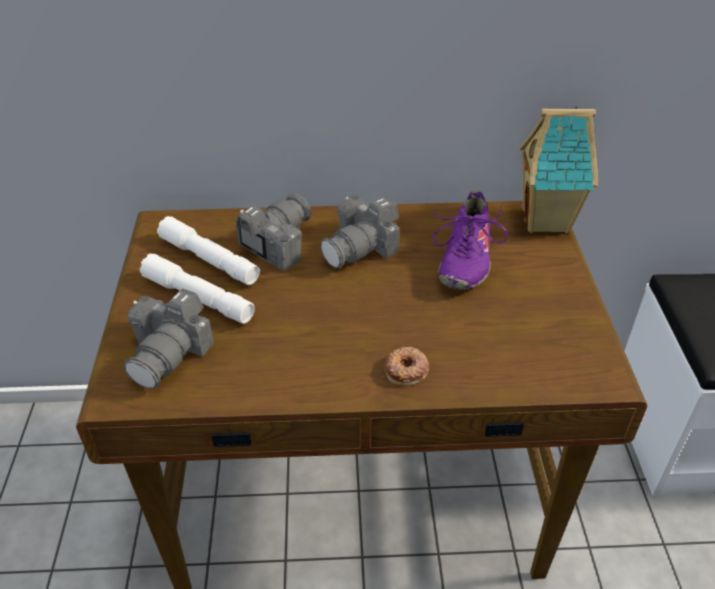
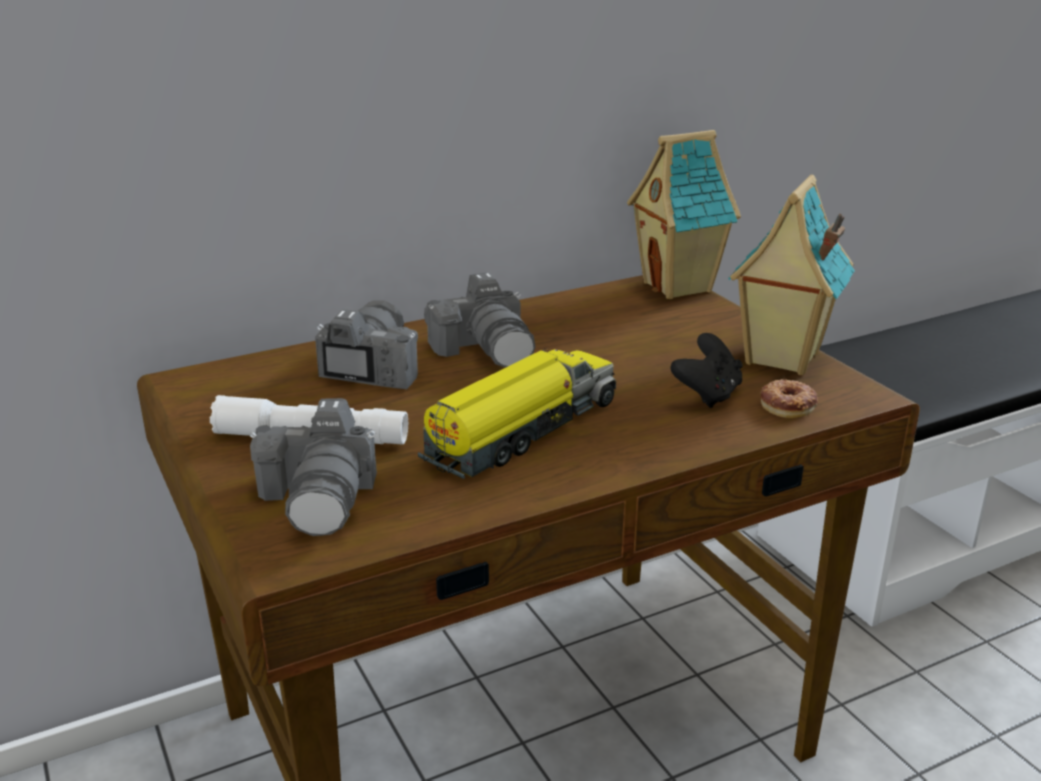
camera: 25 degrees left, 15 degrees down
white flashlight [157,216,260,285] -> none
camera [320,196,400,268] -> camera turned 45 degrees counterclockwise [424,273,536,368]
donut [385,347,429,386] -> donut moved to [761,379,818,418]
purple shoe [432,190,508,290] -> none
none -> toy truck [418,348,616,479]
none -> black game controller [670,333,743,408]
none -> toy house [728,175,855,375]

